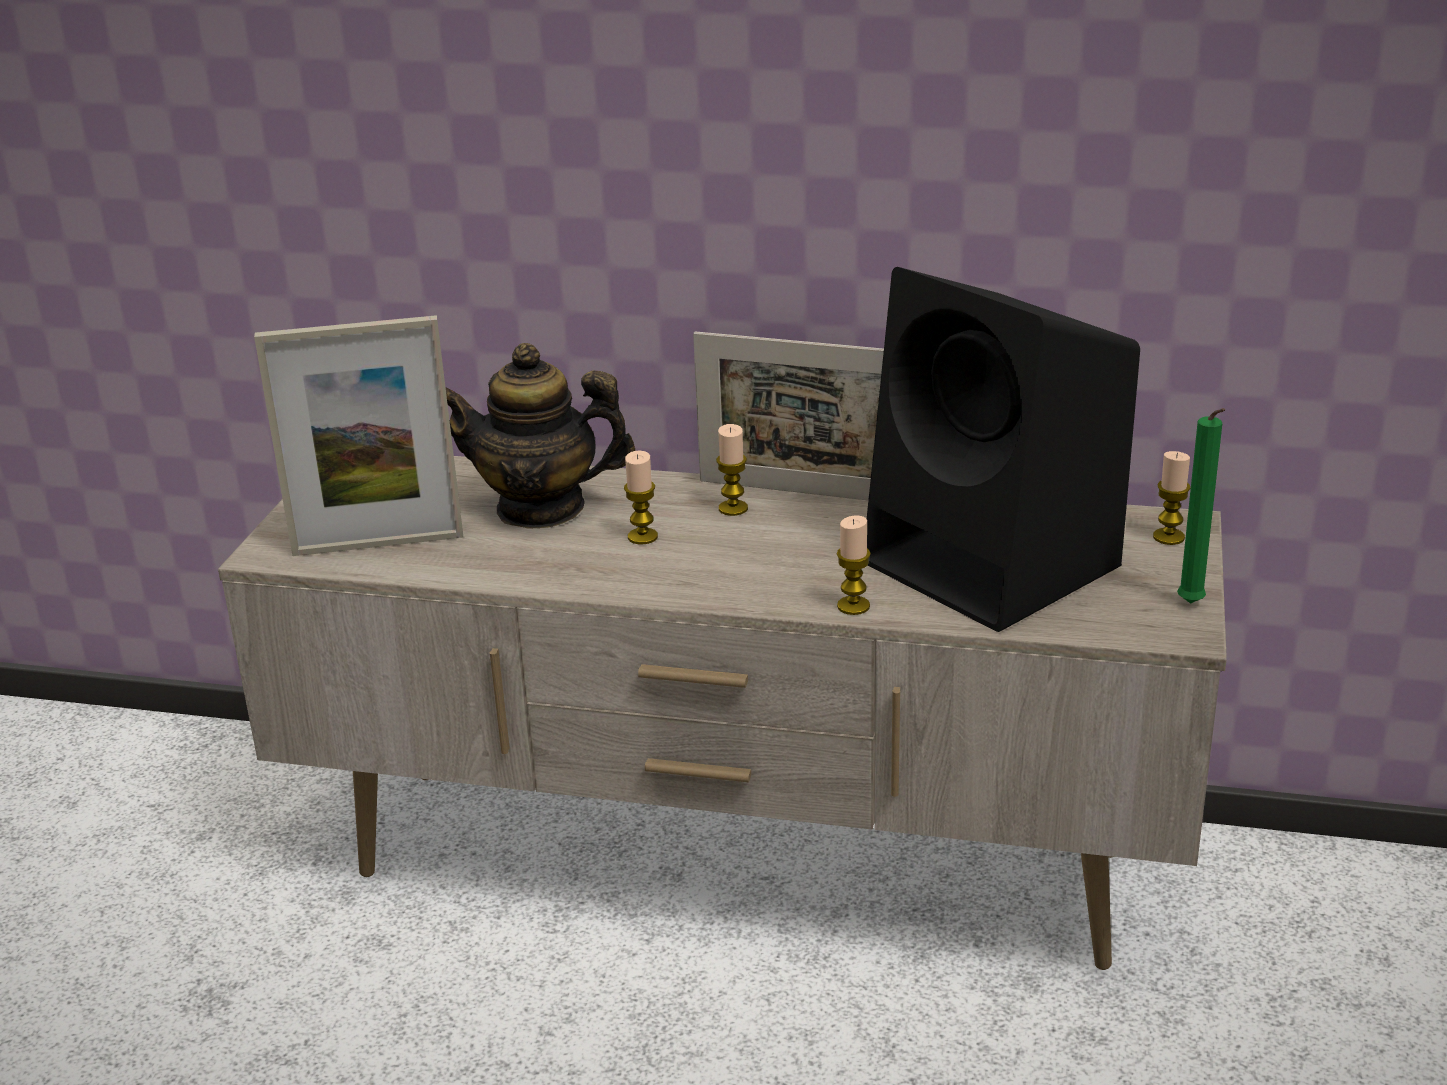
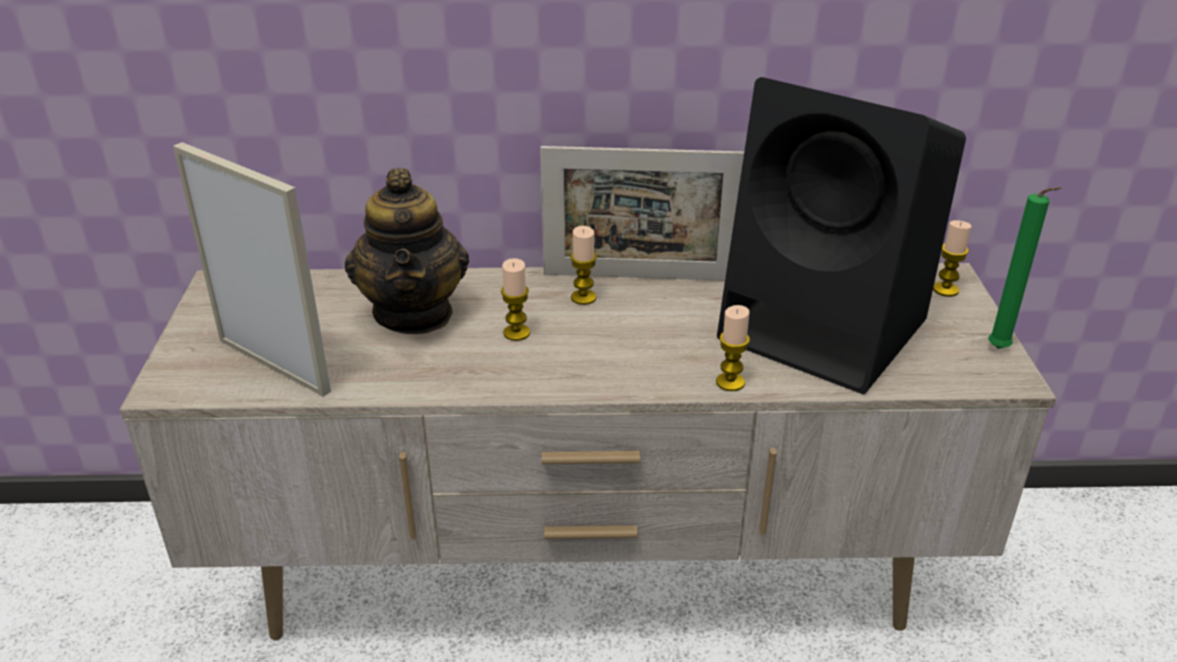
camera: 15 degrees left, 5 degrees up
picture frame [254,315,463,556] -> picture frame turned 120 degrees counterclockwise [173,142,331,397]
teapot [446,343,636,529] -> teapot turned 90 degrees counterclockwise [345,168,469,334]

